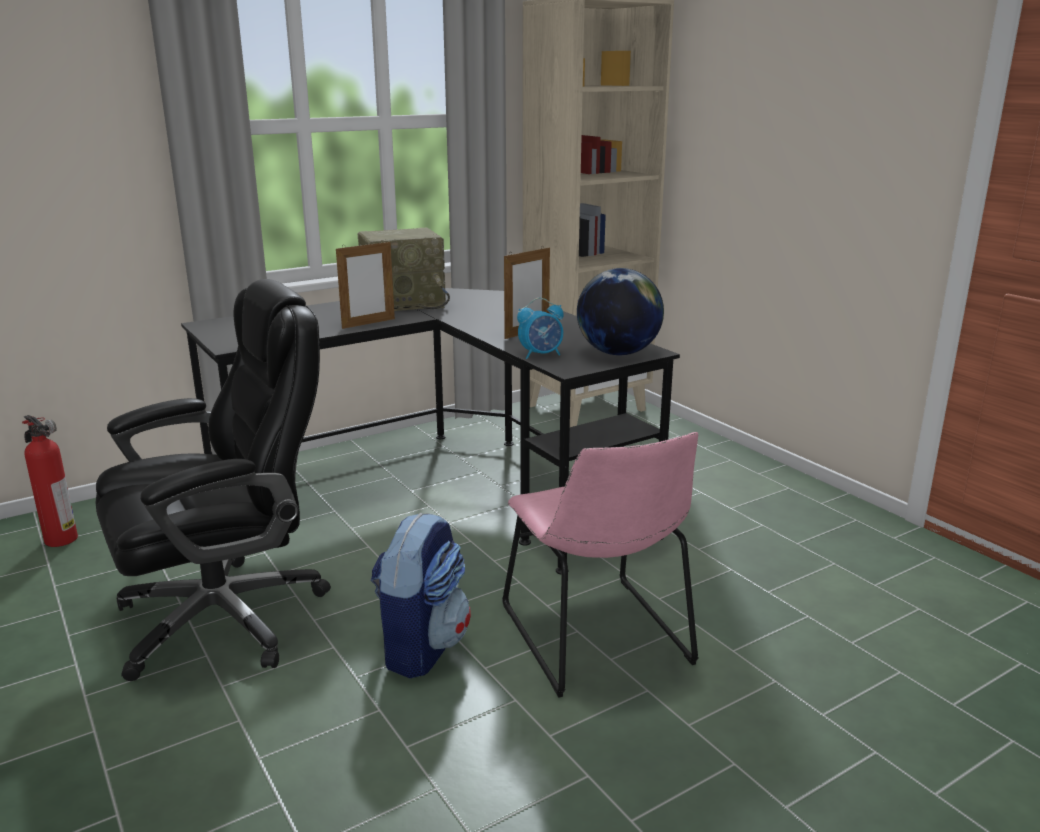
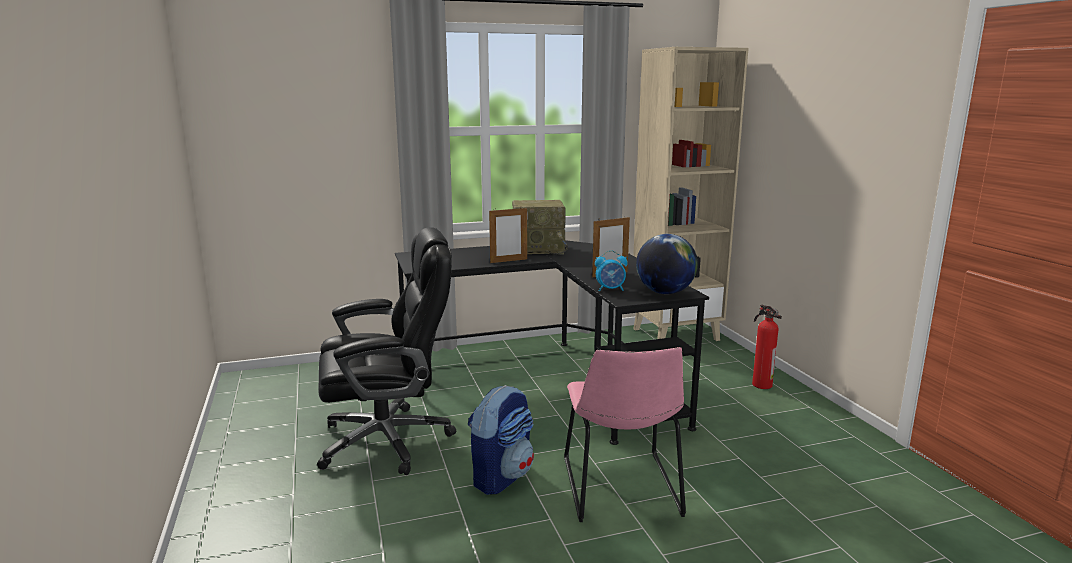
camera: 15 degrees right, 5 degrees down
fire extinguisher [22,415,78,547] -> fire extinguisher moved to [752,305,782,389]

